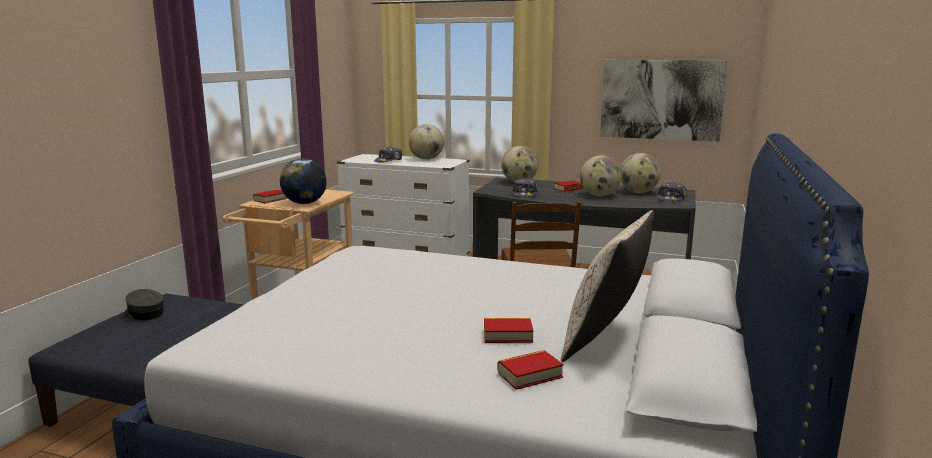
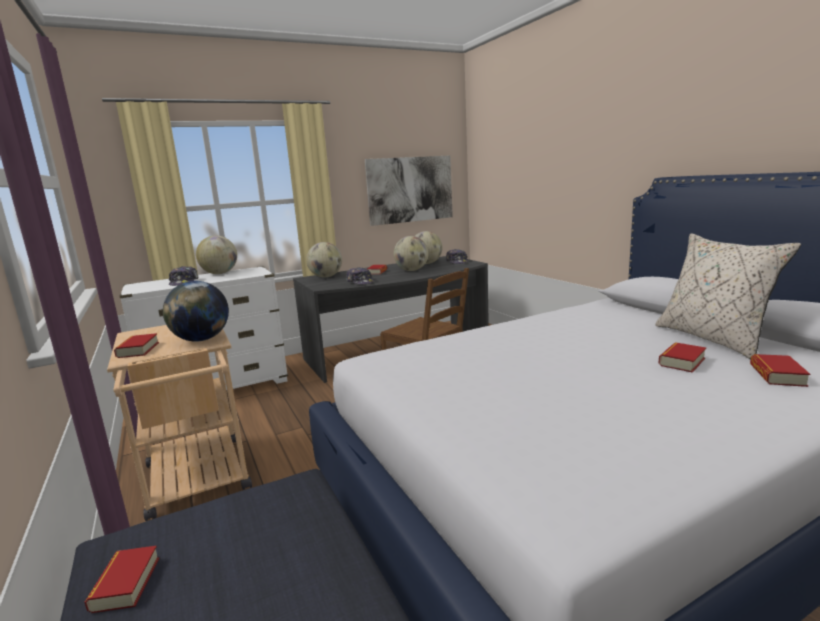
camera: 45 degrees left, 0 degrees up
grey cap [125,289,164,320] -> book [85,546,159,613]

